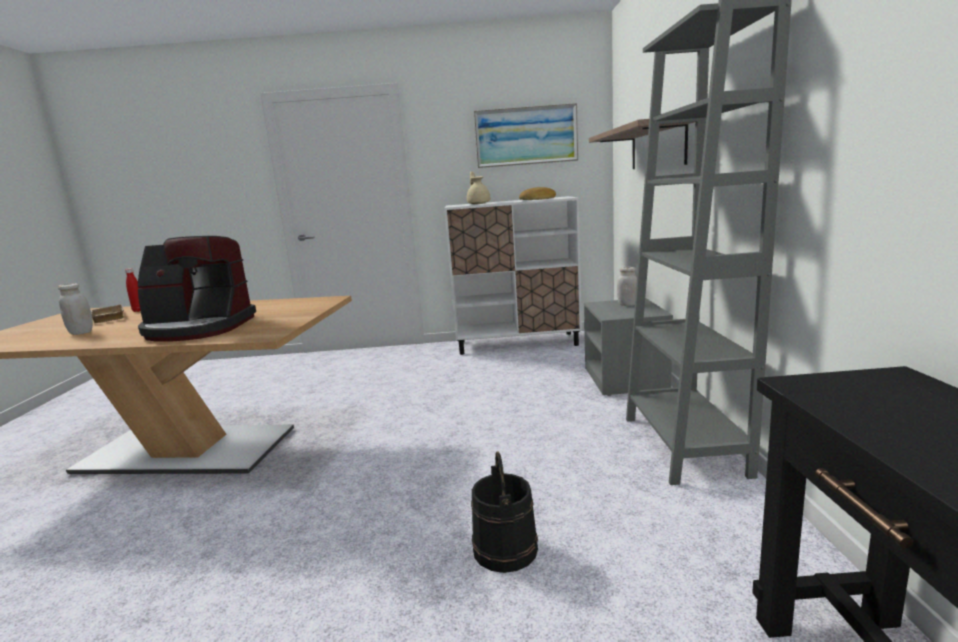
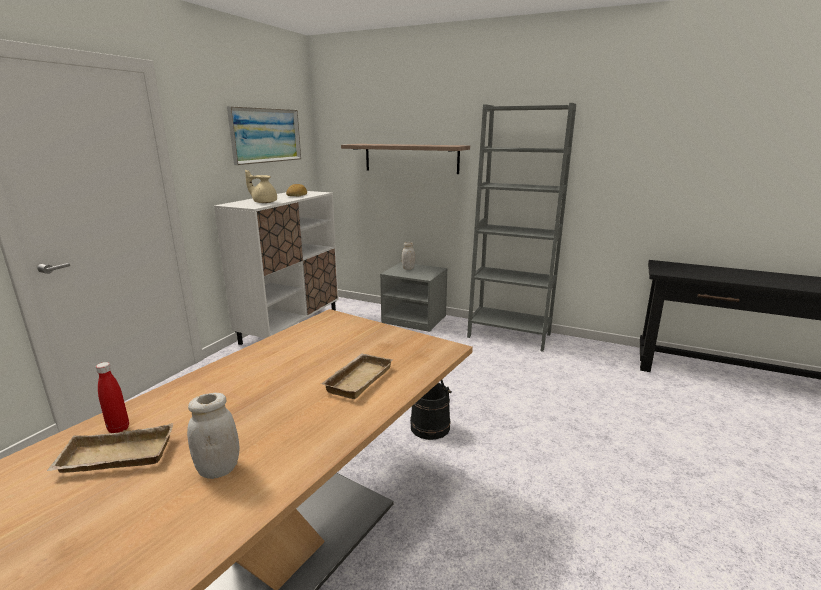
camera: 65 degrees left, 5 degrees up
coffee machine [138,236,256,342] -> beige tray [321,353,393,399]
black bucket [471,451,538,573] -> black bucket moved to [410,380,452,440]

